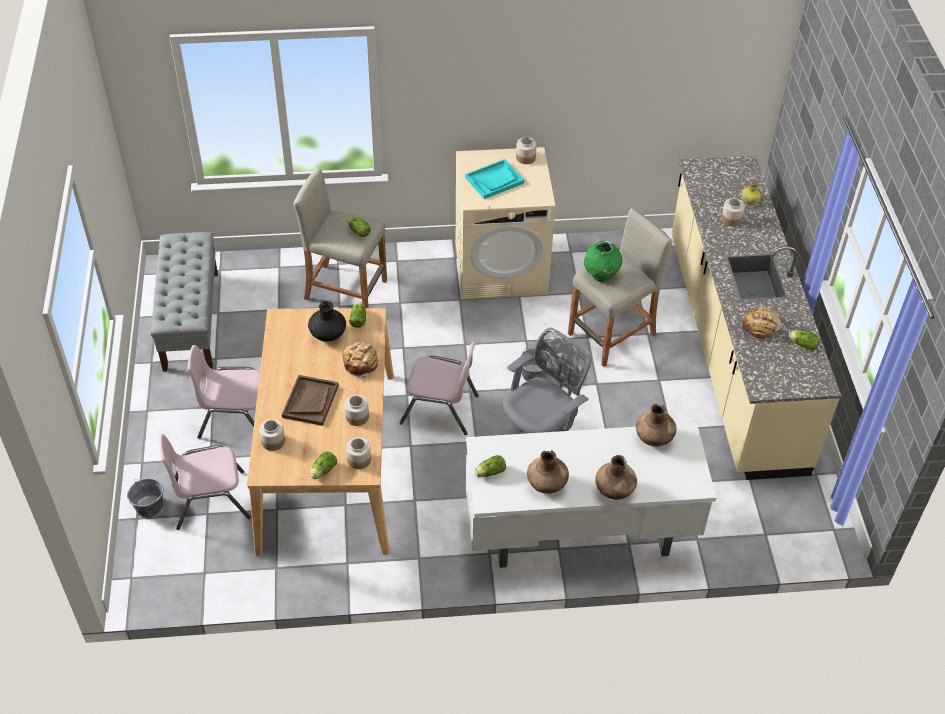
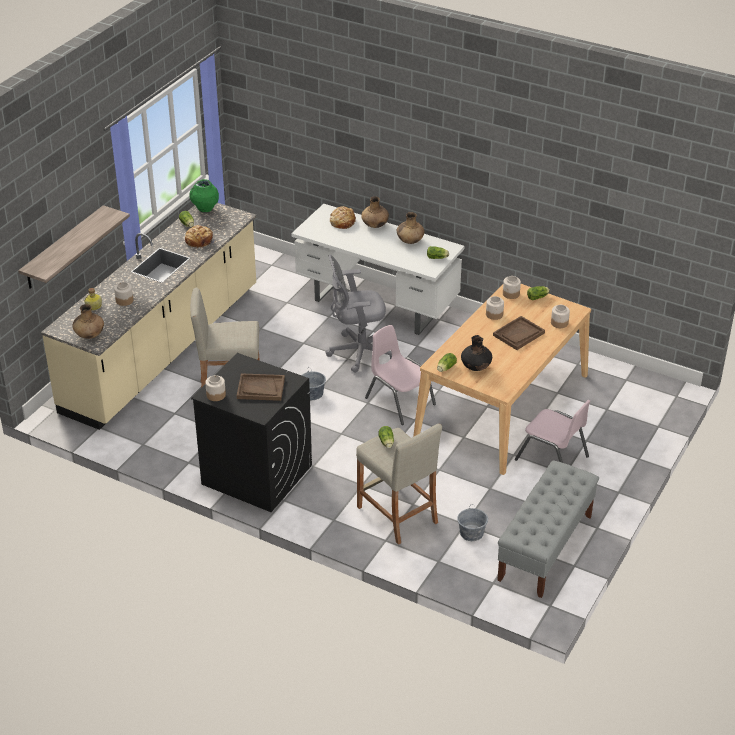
camera: 145 degrees left, 10 degrees down
grey bucket [127,478,164,517] -> grey bucket moved to [457,507,488,541]
pink chair [159,434,251,530] -> none
bread [342,342,379,380] -> bread moved to [330,206,356,229]
beige washing machine [456,147,555,300] -> black washing machine [191,353,312,512]
turquoise tray [465,159,524,199] -> brown tray [237,373,285,401]
green vase [584,240,623,282] -> green vase moved to [190,179,219,212]
brown vase [636,403,677,447] -> brown vase moved to [72,304,104,339]
none -> shelf [18,205,130,288]

